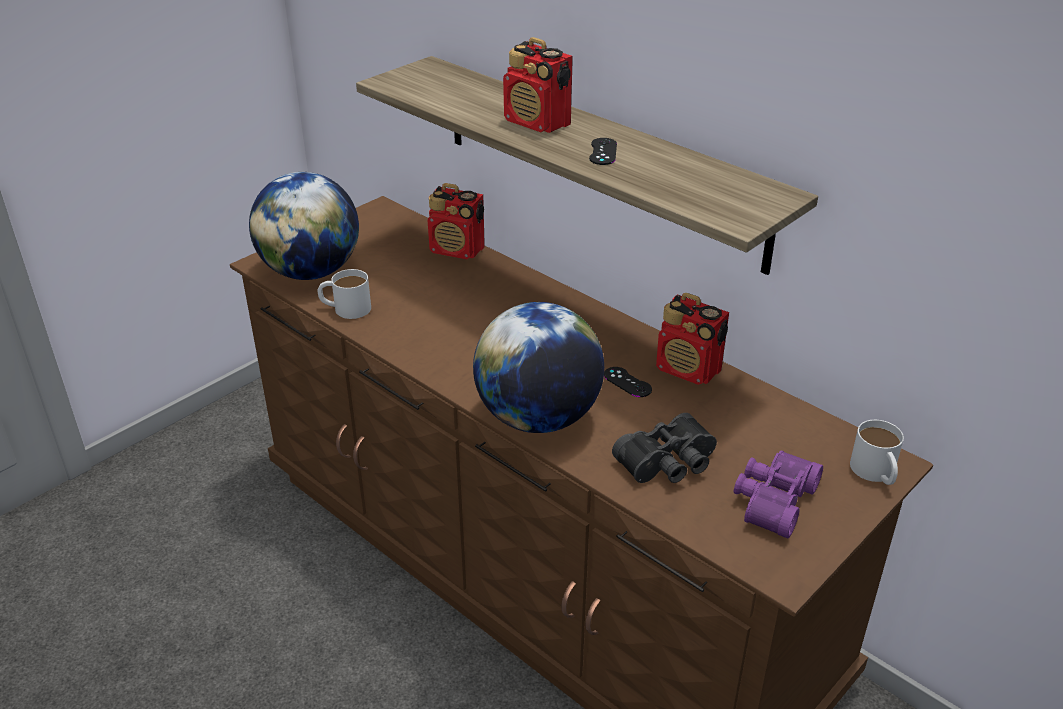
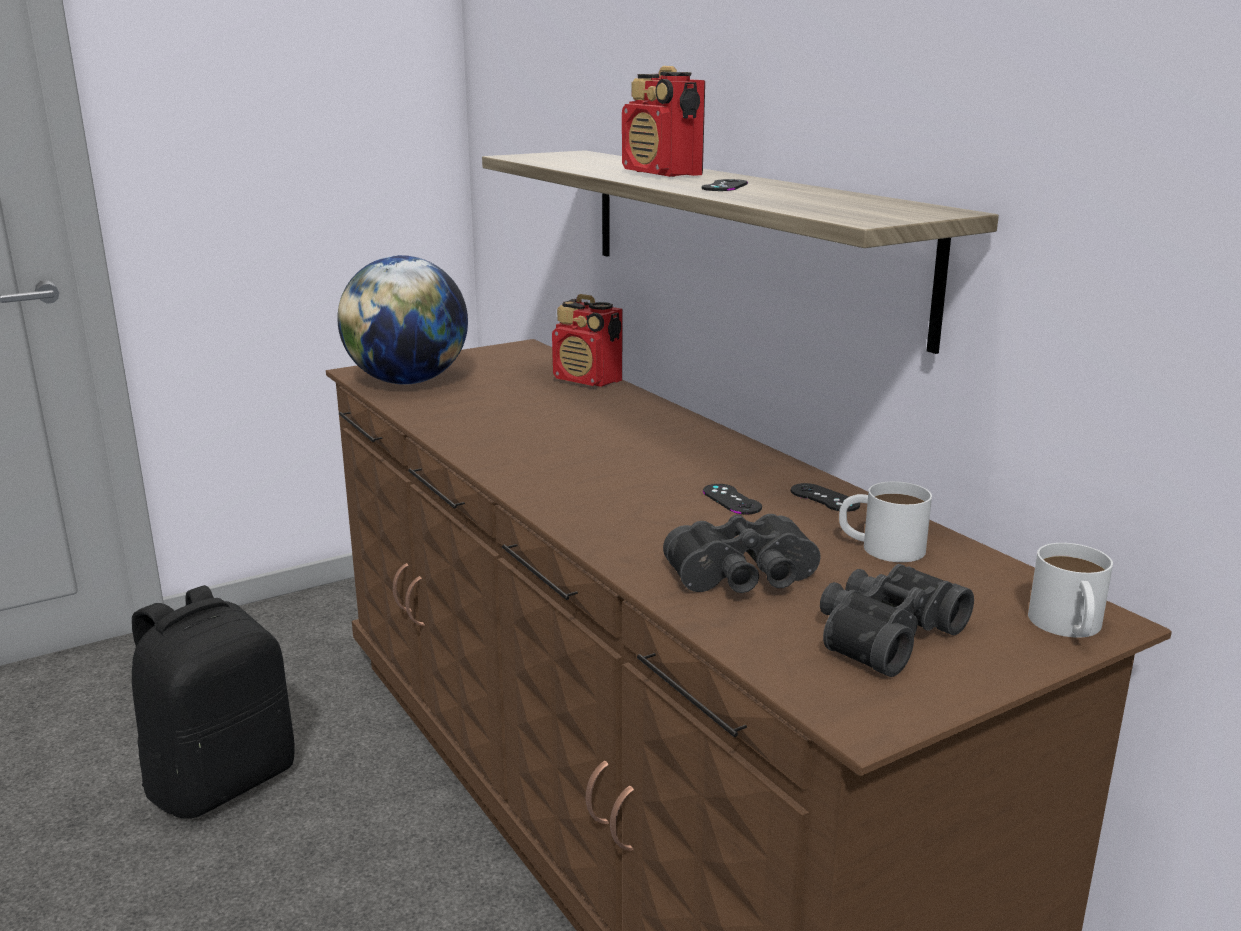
camera: 15 degrees right, 15 degrees down
white mug [318,269,371,319] -> white mug moved to [839,481,932,562]
globe [473,302,604,433] -> none
radio [656,293,729,385] -> black game controller [791,483,860,512]
purple binoculars [734,450,823,538] -> black binoculars [820,564,974,677]
none -> black backpack [132,585,295,819]

